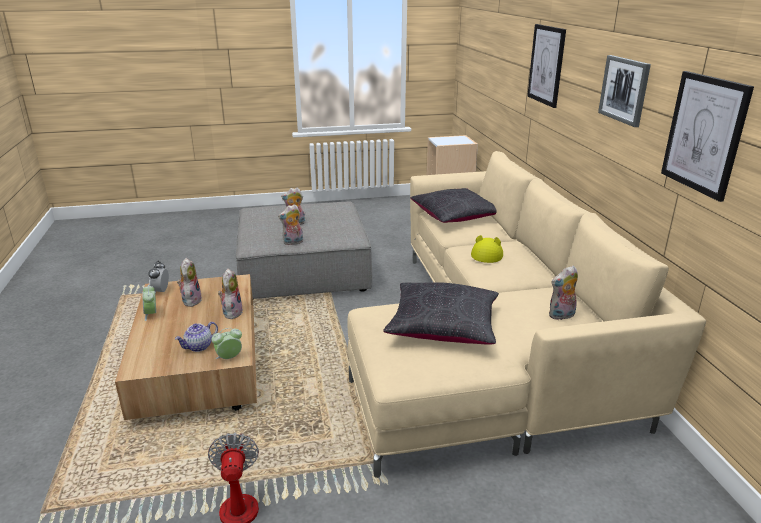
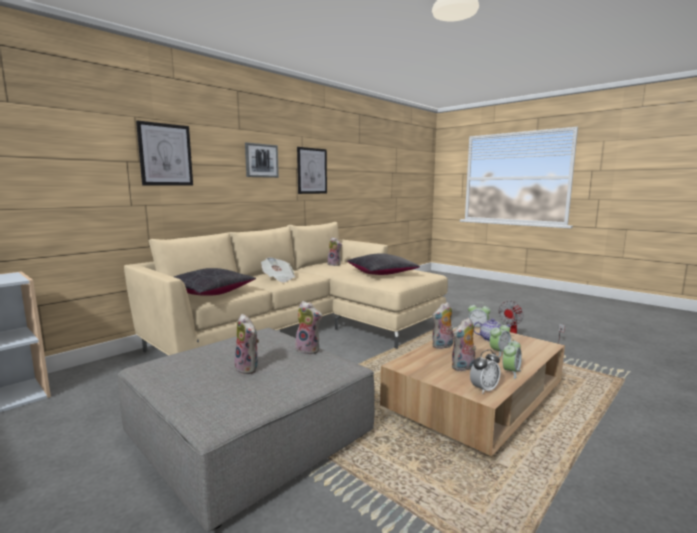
camera: 125 degrees left, 15 degrees down
yellow hat [471,235,503,263] -> newspaper [261,257,296,283]
none -> alarm clock [489,322,511,357]

